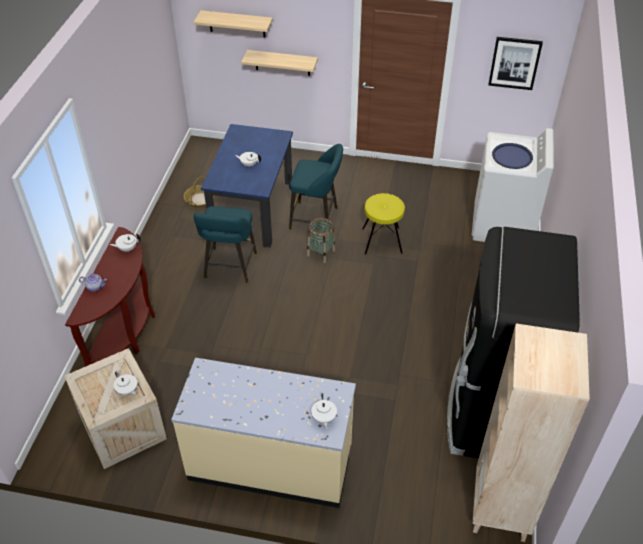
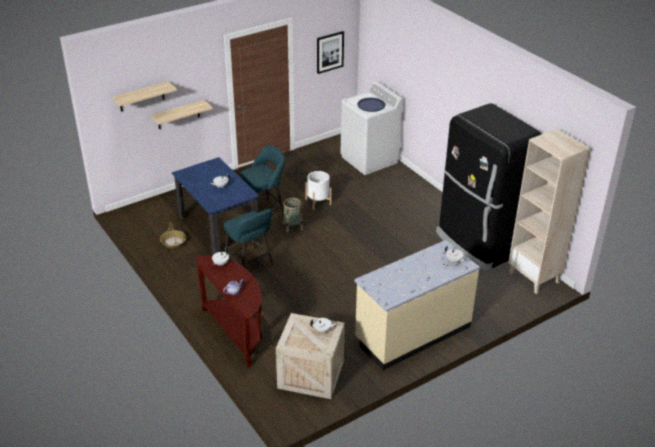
camera: 45 degrees left, 10 degrees down
yellow stool [362,193,405,255] -> white planter [305,171,332,209]

